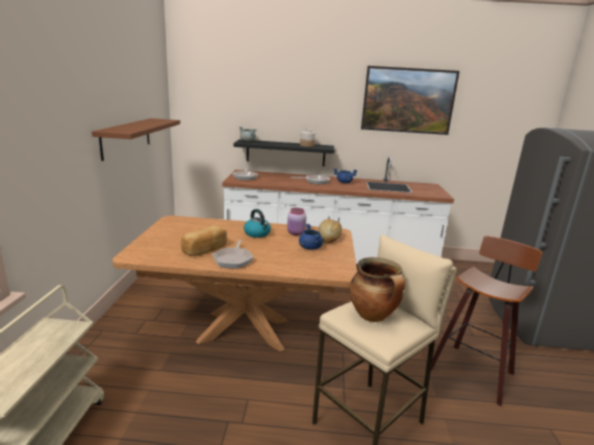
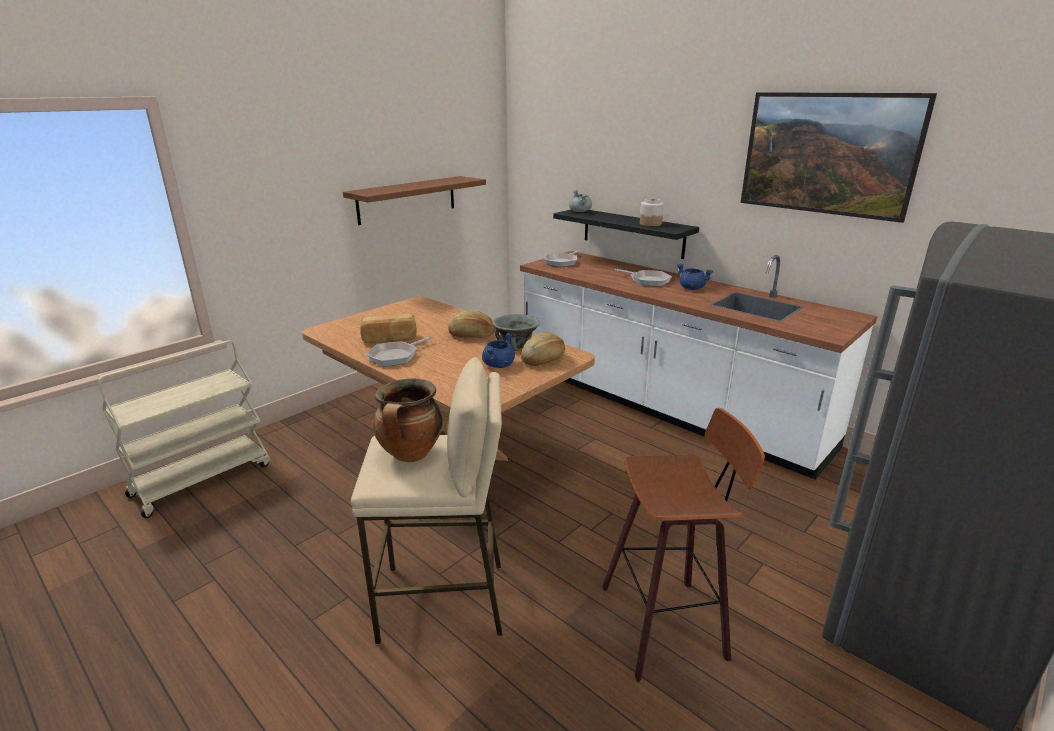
camera: 40 degrees right, 5 degrees up
kettle [244,209,271,238] -> bread [448,310,496,338]
pink jar [287,208,306,235] -> grey bowl [492,314,540,351]

